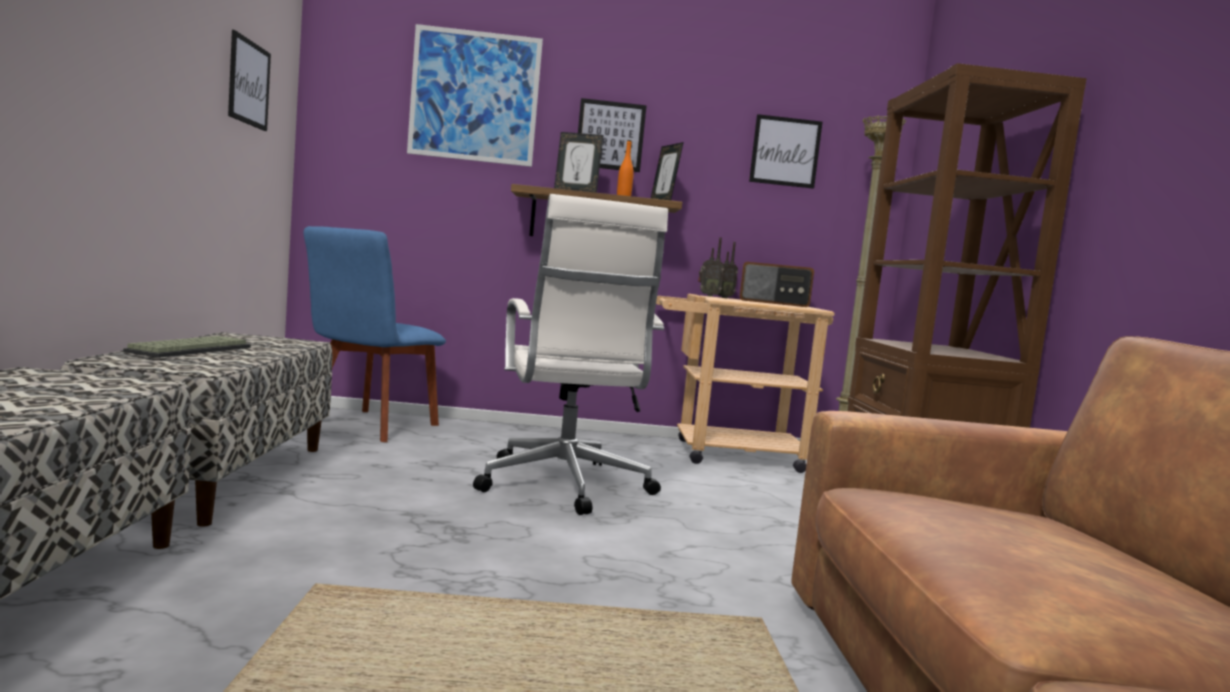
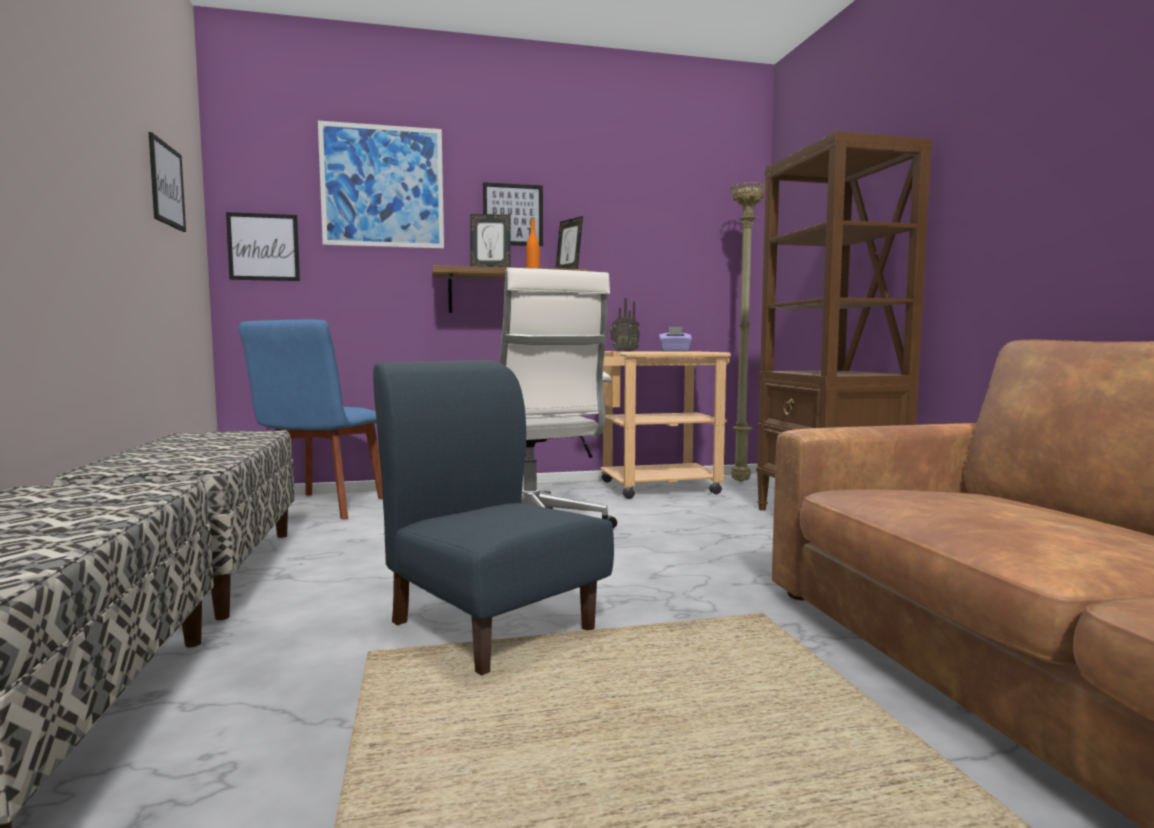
camera: 10 degrees left, 0 degrees up
keyboard [123,336,251,358] -> none
radio [740,262,814,307] -> purple tissue box [659,326,692,352]
picture [749,114,823,189] -> picture moved to [226,212,300,281]
none -> blue chair [373,360,614,676]

